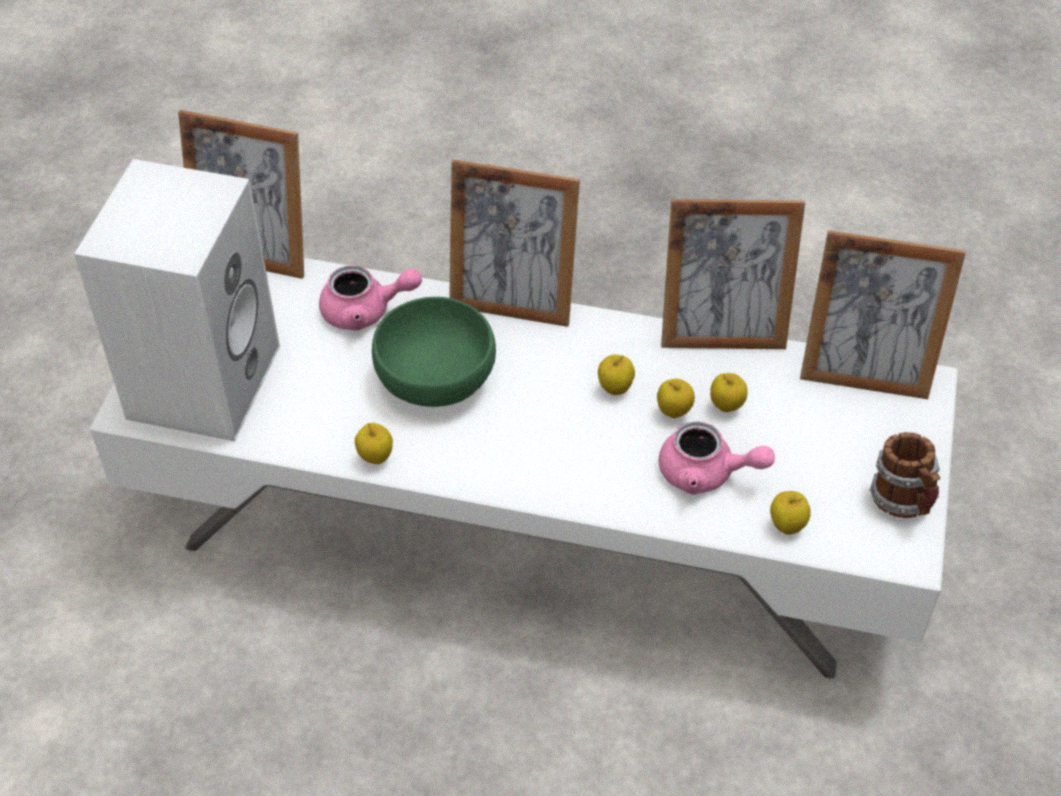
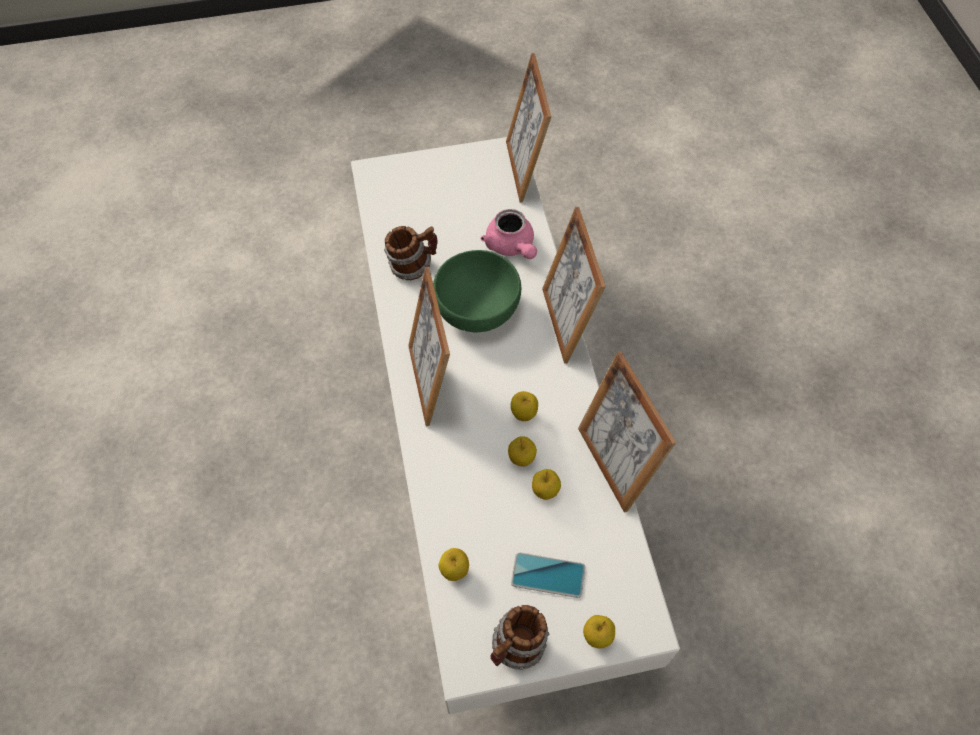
camera: 65 degrees right, 10 degrees up
white speaker [74,159,280,441] -> none
apple [355,423,393,464] -> apple moved to [583,615,615,648]
pink teapot [659,421,775,494] -> none
picture frame [800,231,966,399] -> picture frame moved to [408,267,450,426]
none -> mug [384,226,438,280]
none -> phone [511,552,585,598]

